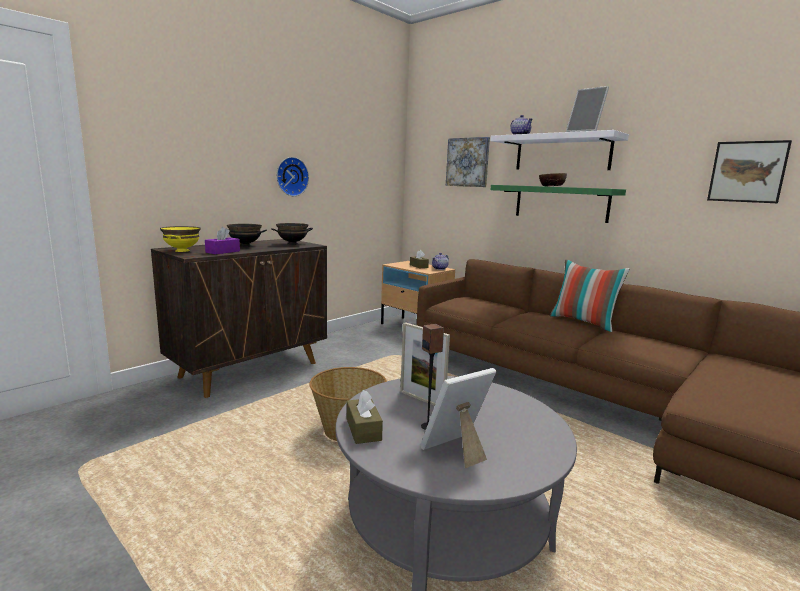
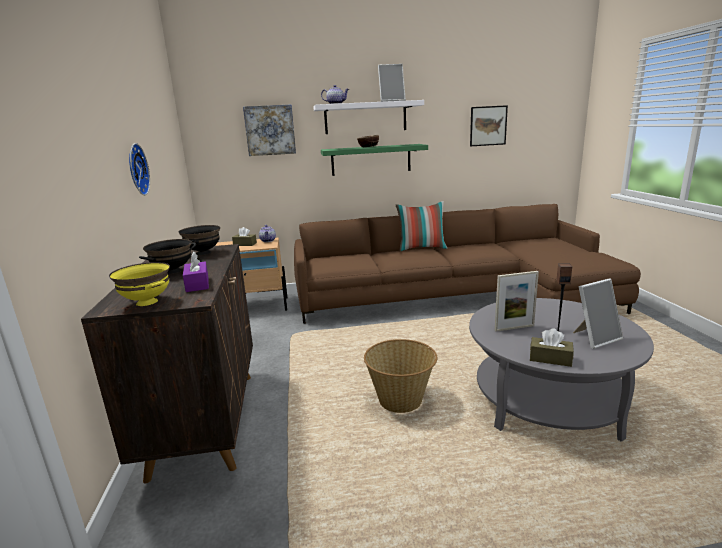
camera: 50 degrees left, 5 degrees up
picture frame [420,368,496,468] -> picture frame turned 120 degrees counterclockwise [573,279,623,349]

